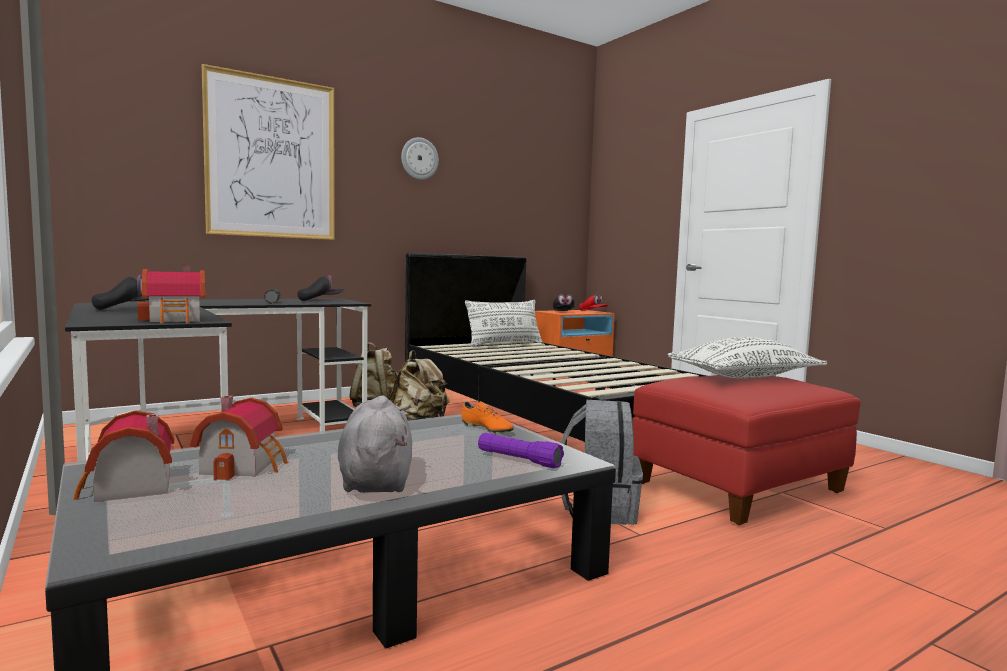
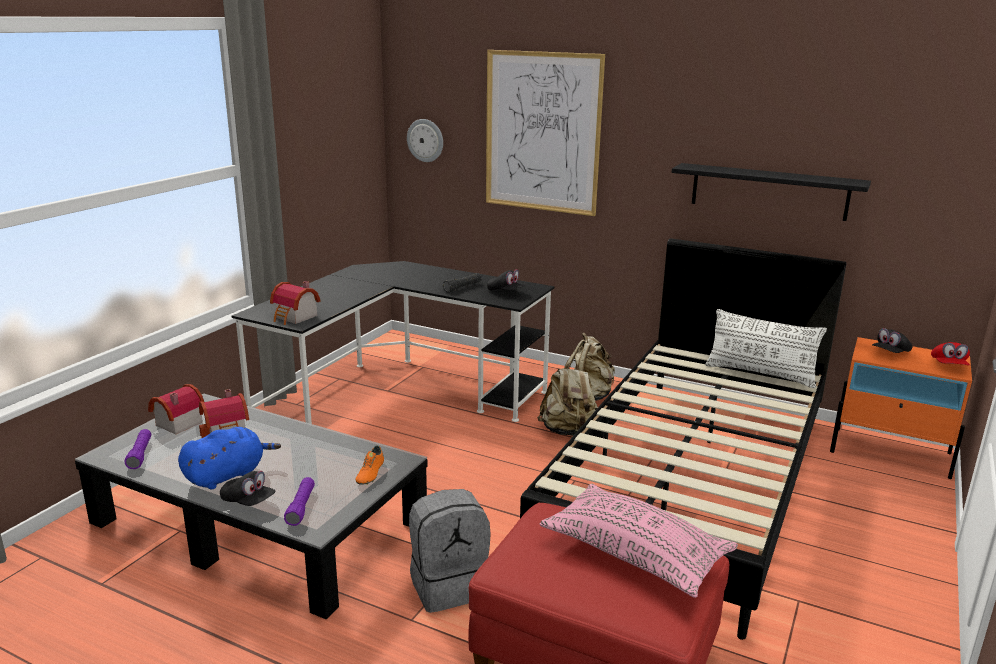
camera: 60 degrees right, 15 degrees up
black cap [92,275,149,310] -> black cap moved to [220,471,276,506]
grey plush toy [338,395,412,493] -> blue plush toy [178,427,281,489]
wall clock [401,137,439,180] -> wall clock moved to [407,119,443,162]
white pillow [668,337,827,378] -> pink pillow [540,484,738,598]
none -> purple flashlight [125,429,151,469]
none -> black shelf [672,163,871,221]

